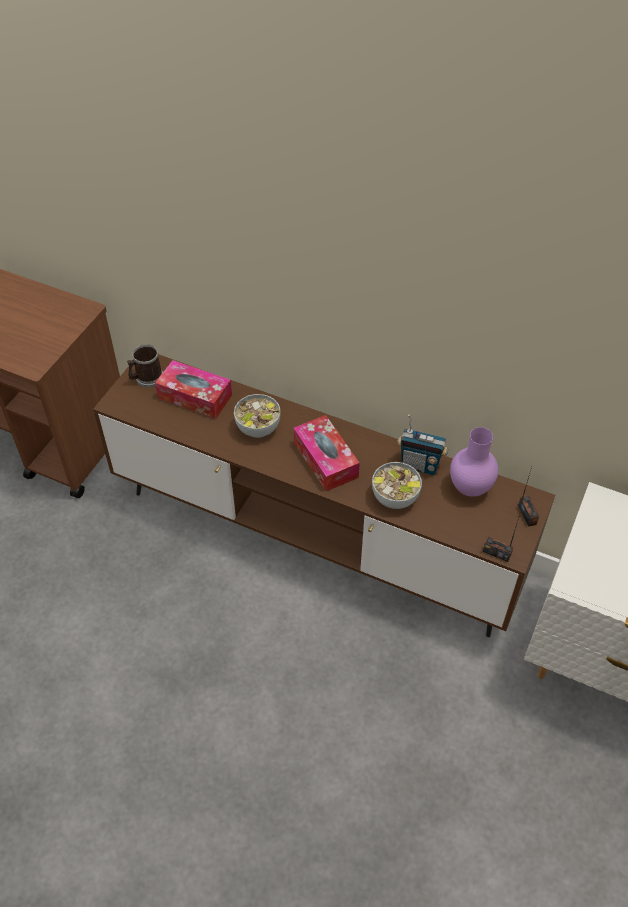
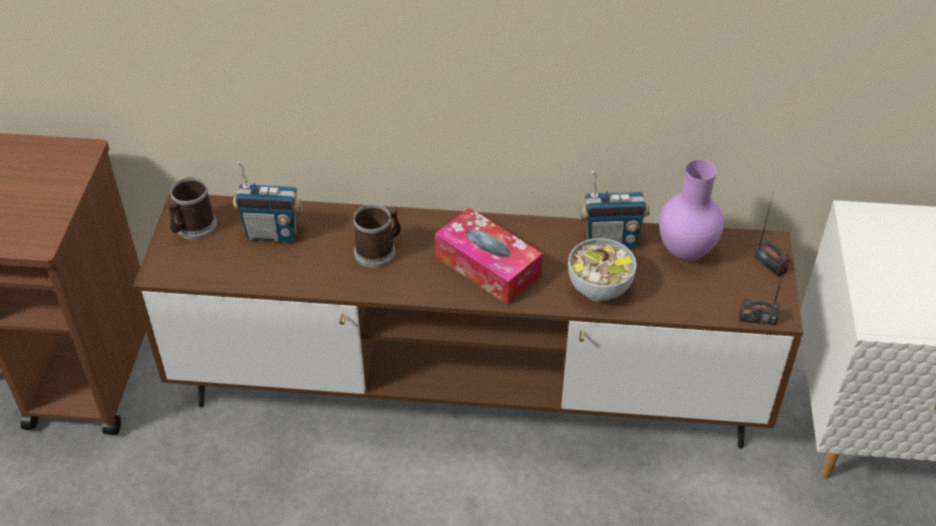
camera: 20 degrees left, 5 degrees down
tissue box [155,360,232,419] -> radio [233,161,303,243]
bowl [234,394,281,438] -> mug [353,204,401,268]

